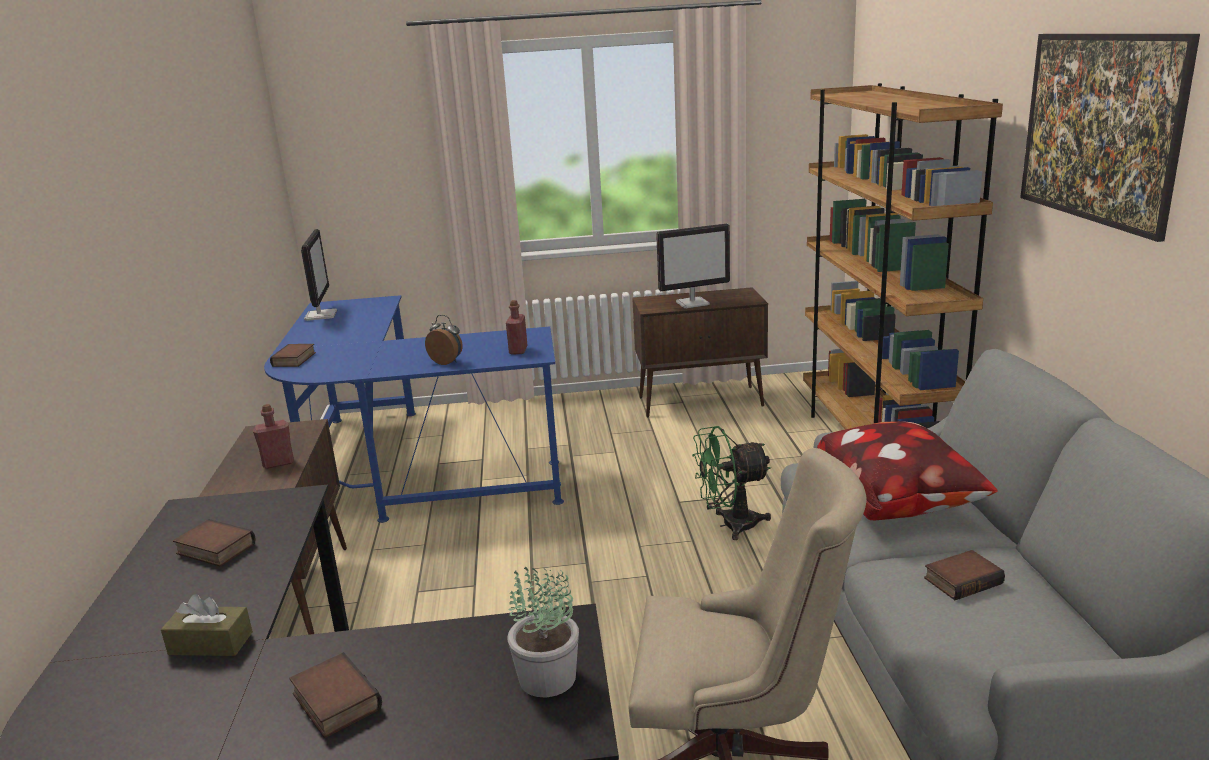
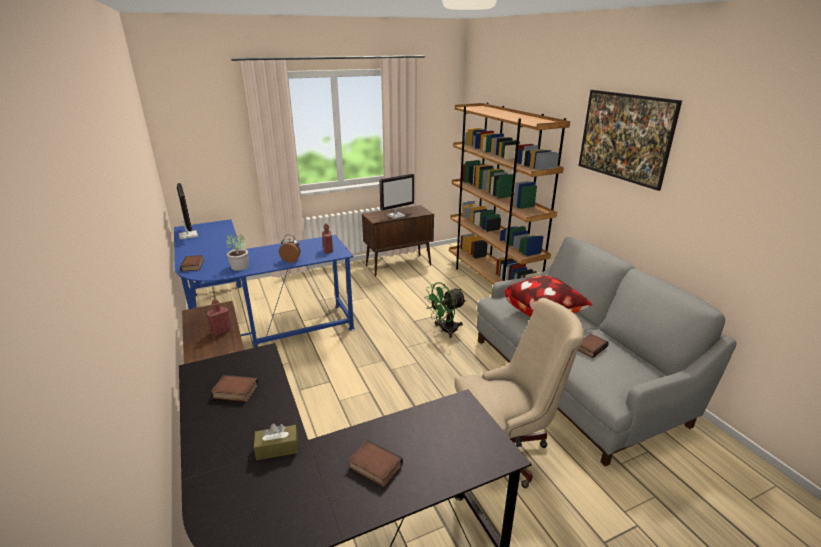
camera: 20 degrees left, 5 degrees up
potted plant [507,567,579,697] -> potted plant moved to [226,233,249,271]

